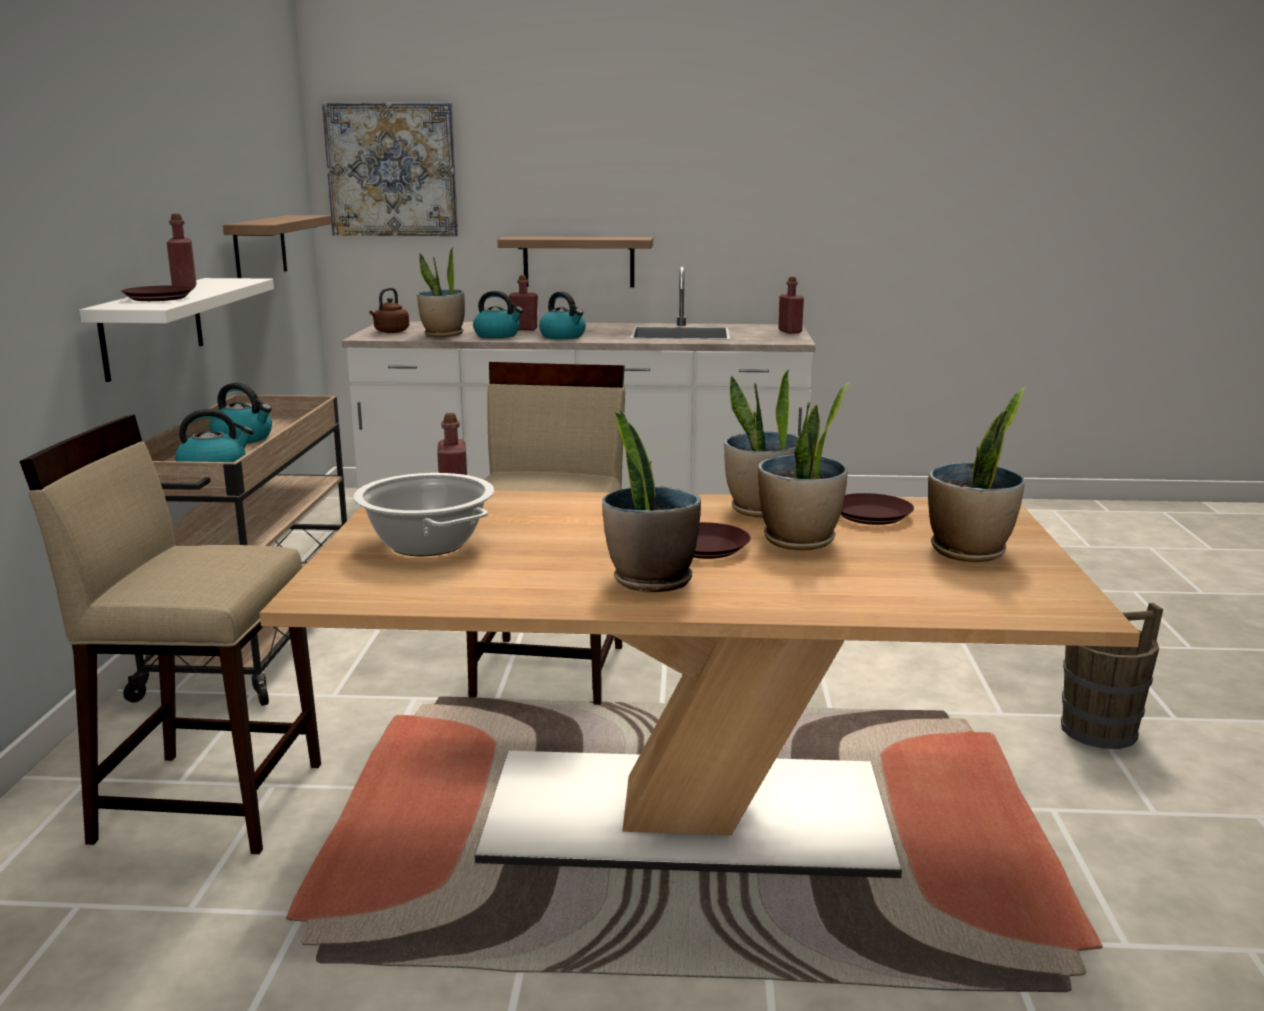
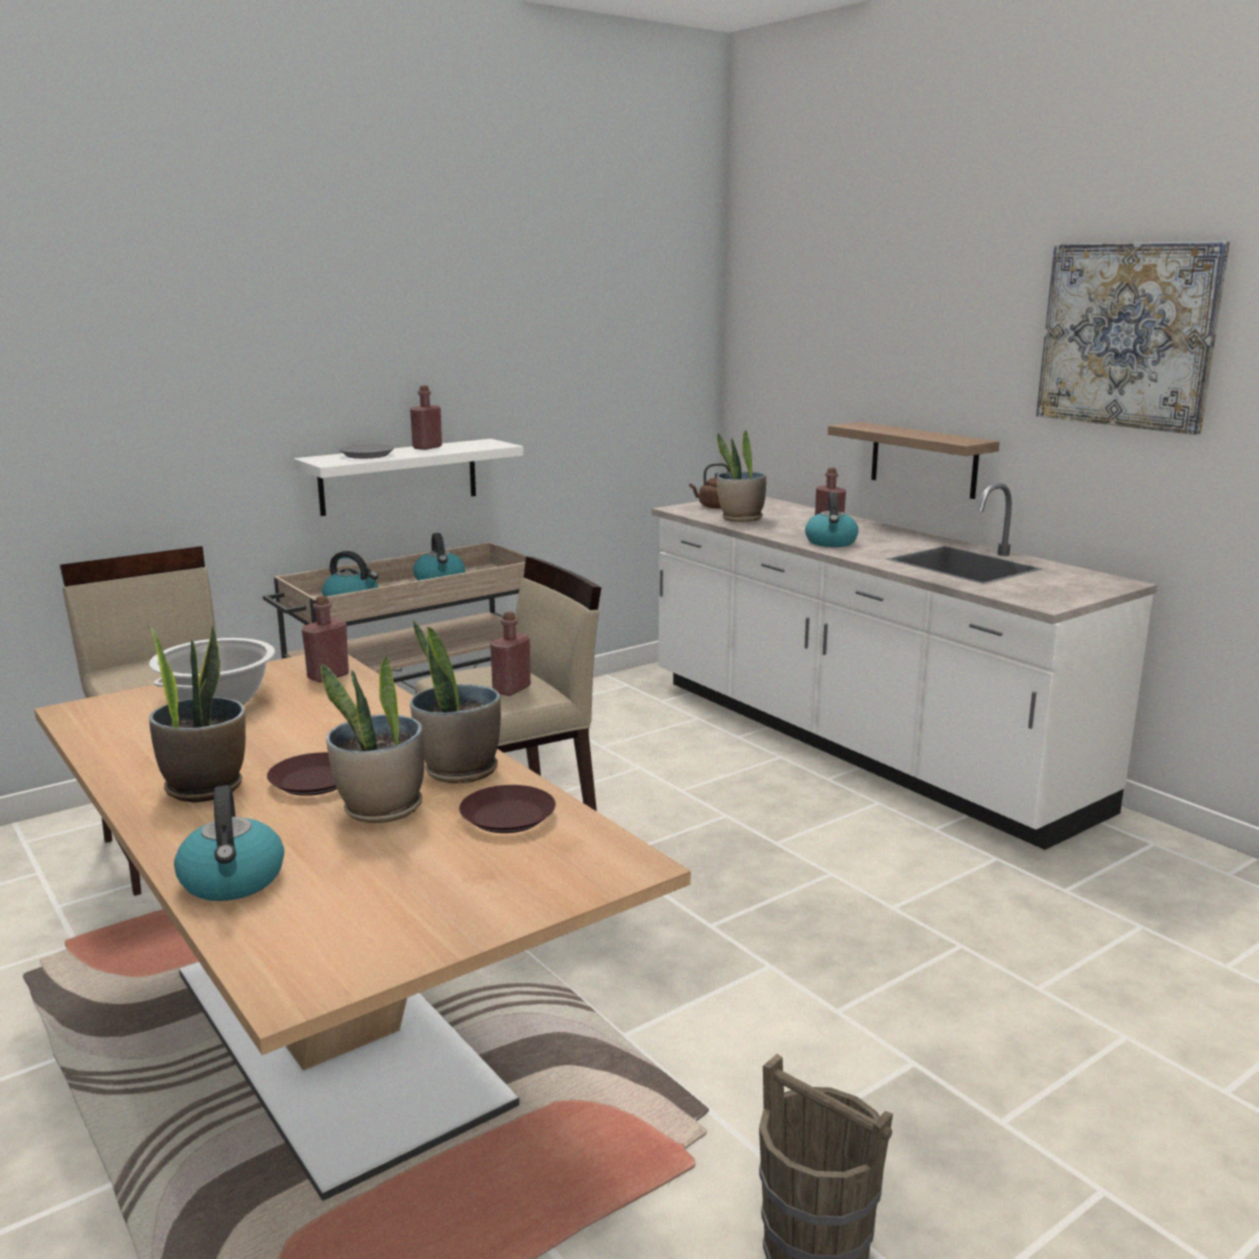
camera: 50 degrees right, 0 degrees up
brown plate [122,285,193,301] -> grey plate [339,444,395,459]
shelf [223,215,332,278] -> none
picture [322,102,458,236] -> picture moved to [1036,241,1230,435]
kettle [473,291,523,338] -> kettle moved to [174,785,284,901]
red bottle [778,277,804,334] -> red bottle moved to [490,611,531,696]
potted plant [928,387,1026,562] -> none

